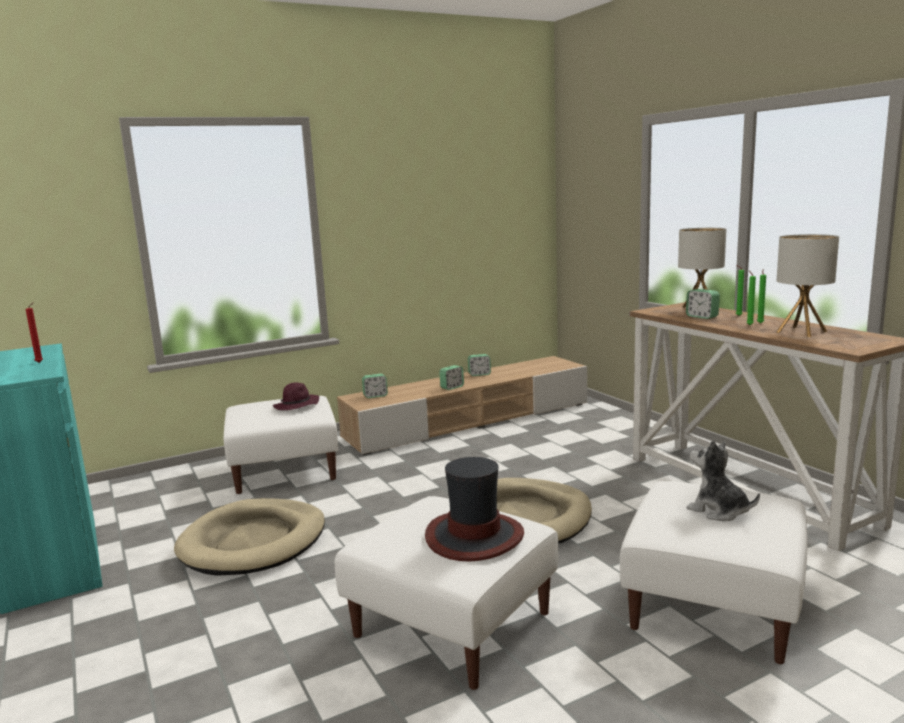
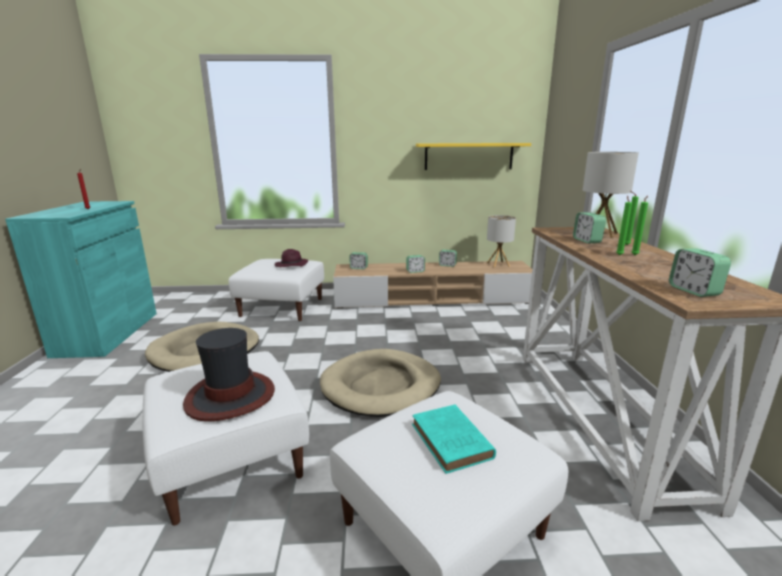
camera: 25 degrees right, 5 degrees up
plush toy [687,440,760,521] -> turquoise book [412,404,496,474]
table lamp [776,234,839,337] -> table lamp moved to [487,215,516,267]
none -> yellow shelf [416,143,531,170]
none -> alarm clock [669,249,731,297]

